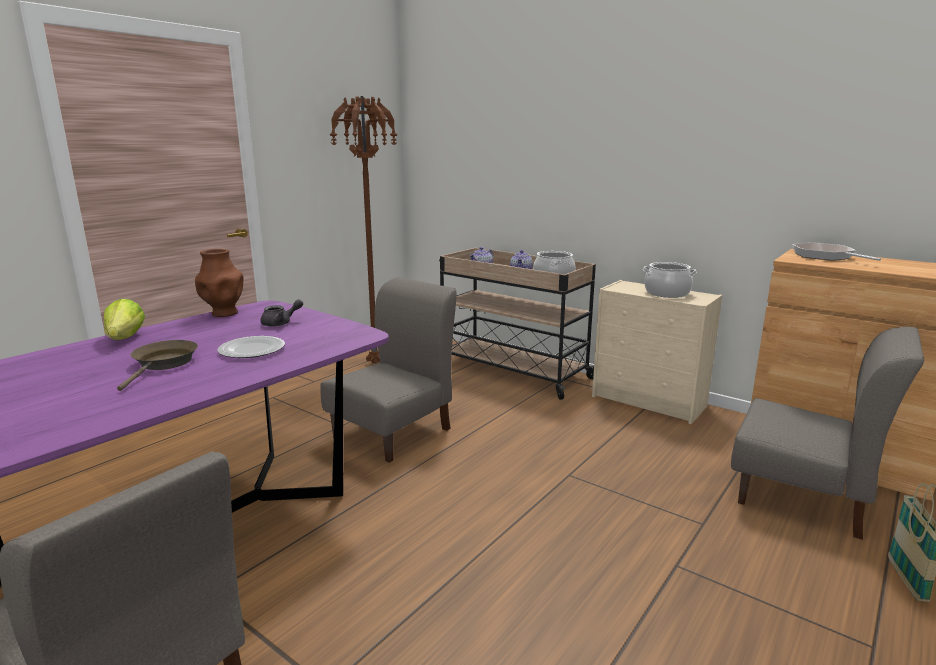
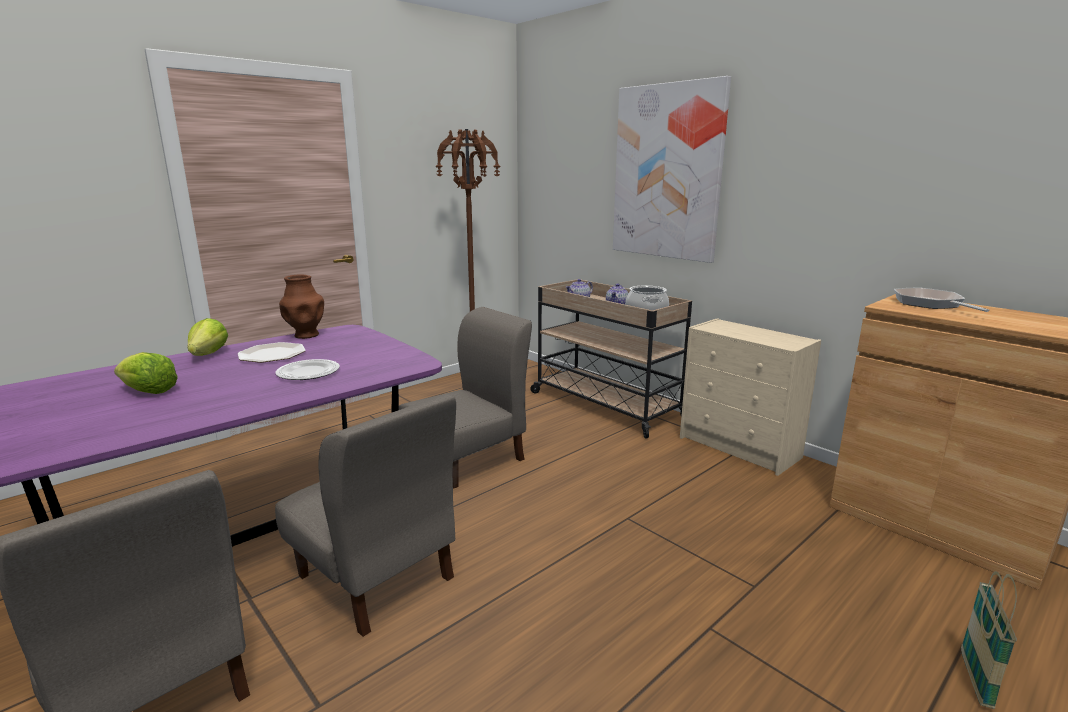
camera: 10 degrees right, 0 degrees up
brown frying pan [117,340,198,391] -> none
grey teapot [261,299,303,327] -> none
cooking pot [643,262,697,298] -> none
grey chair [731,327,924,540] -> grey chair moved to [275,394,456,637]
none -> lettuce [114,352,178,394]
none -> plate [238,342,306,363]
none -> picture [613,76,731,263]

